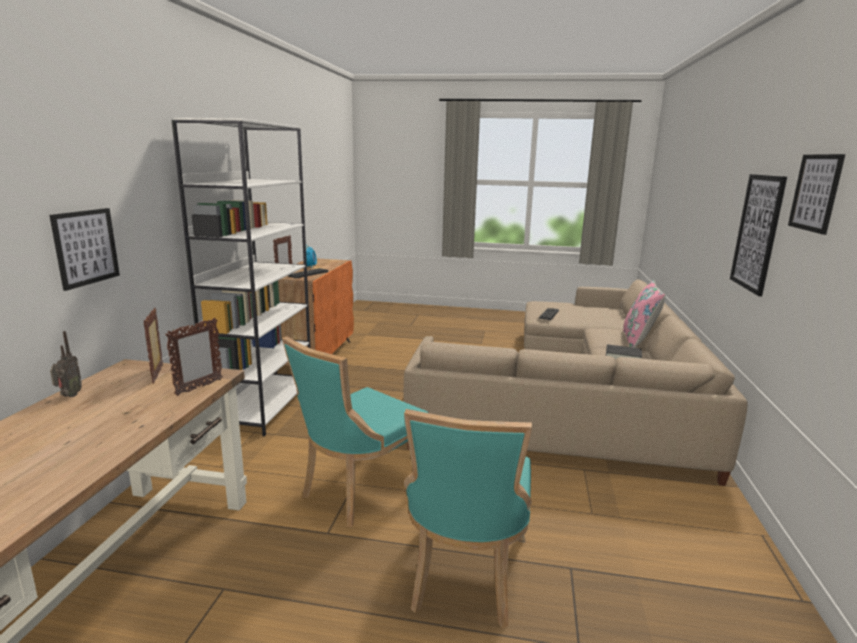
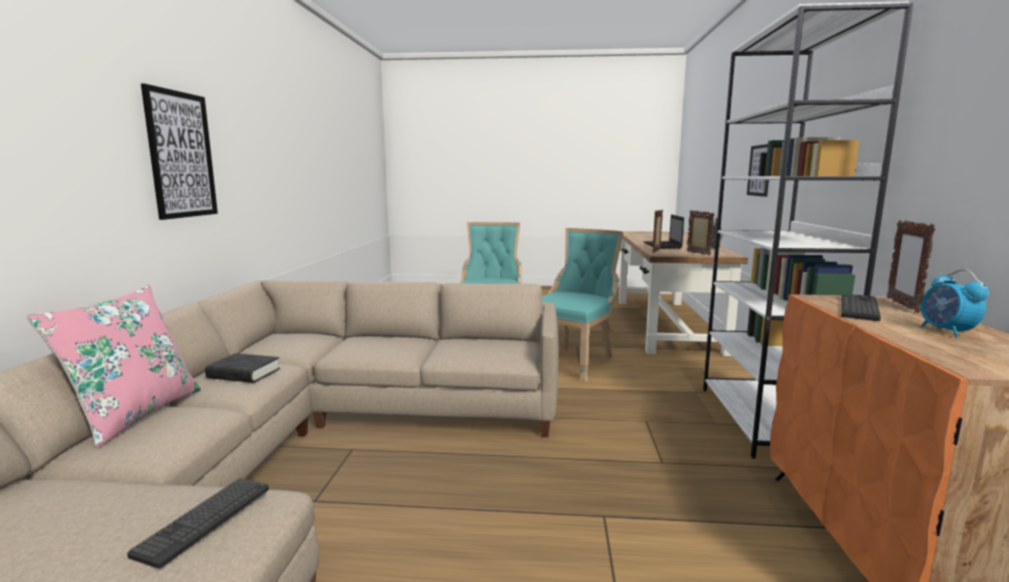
camera: 175 degrees right, 5 degrees down
picture [788,154,845,235] -> none
none -> laptop [644,215,684,249]

